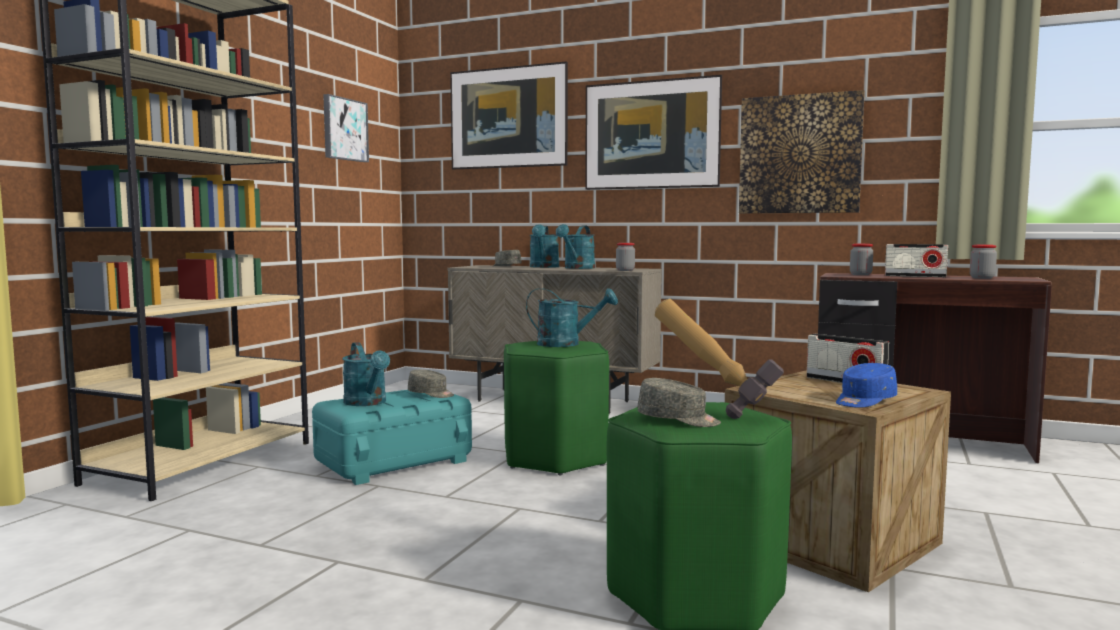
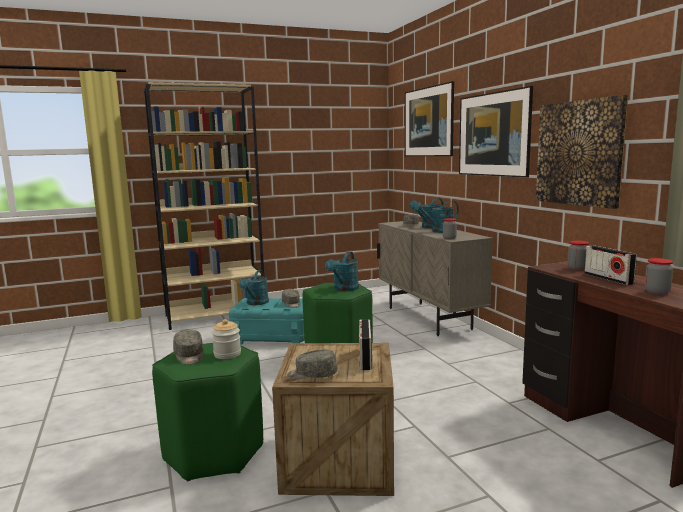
camera: 45 degrees right, 5 degrees up
picture [323,94,369,162] -> none
turquoise watering can [526,288,618,347] -> turquoise watering can turned 60 degrees clockwise [325,252,359,291]
hammer [655,299,784,419] -> jar [212,319,241,359]
blue cap [836,363,897,408] -> grey cap [287,349,337,379]

